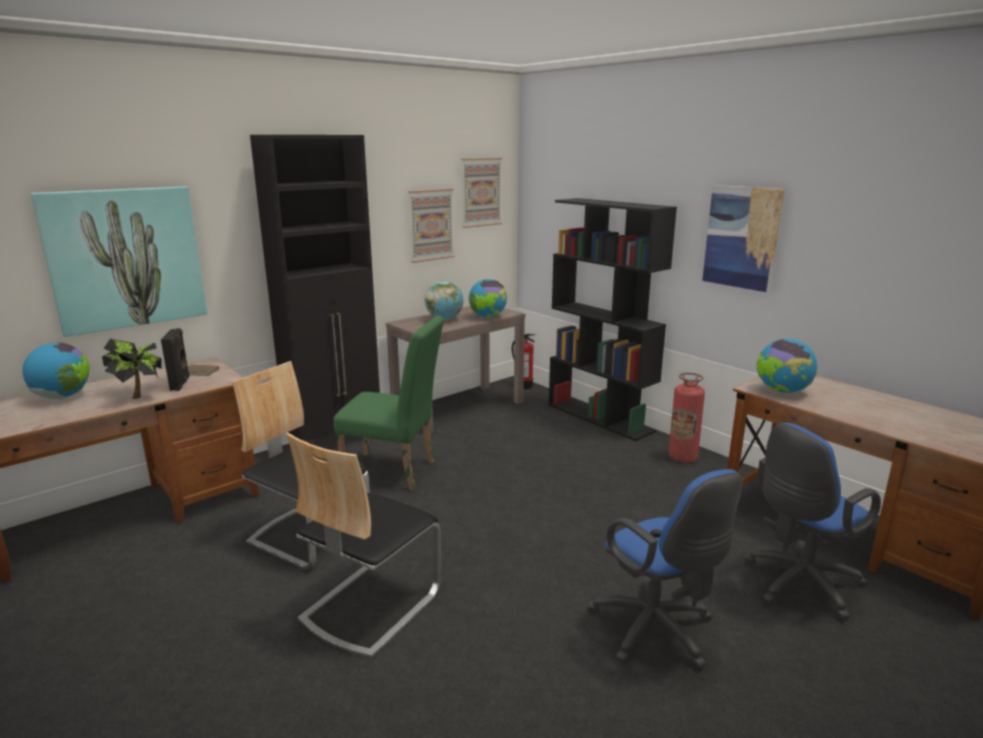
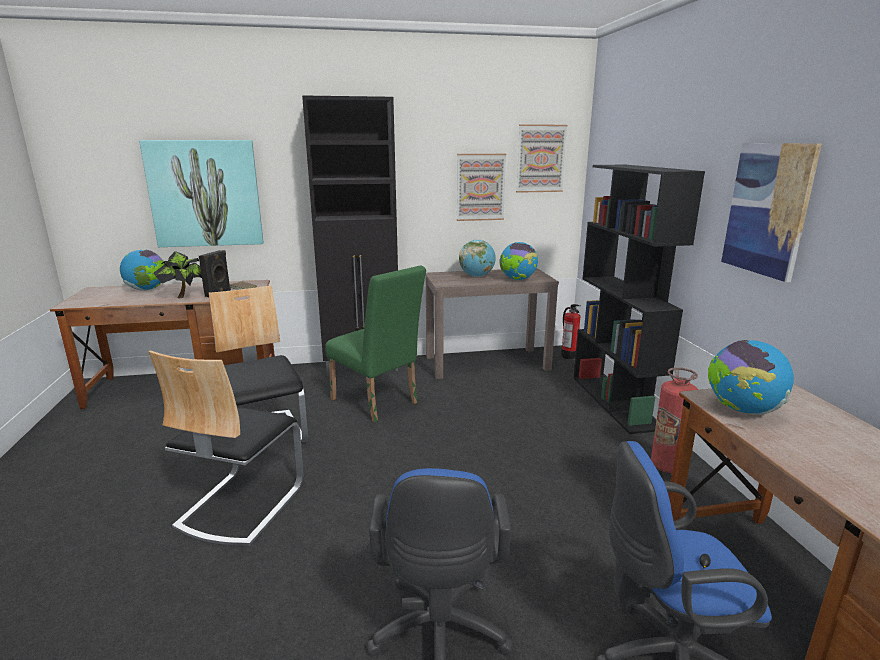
camera: 30 degrees right, 0 degrees up
chair [286,433,441,658] -> chair turned 45 degrees counterclockwise [148,350,303,546]

